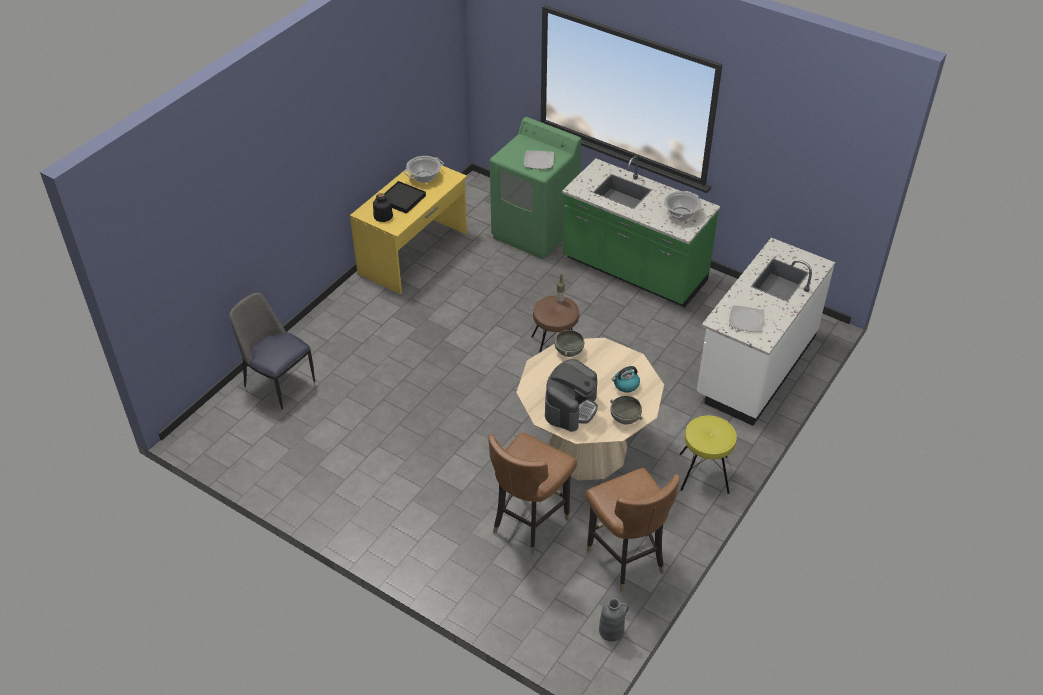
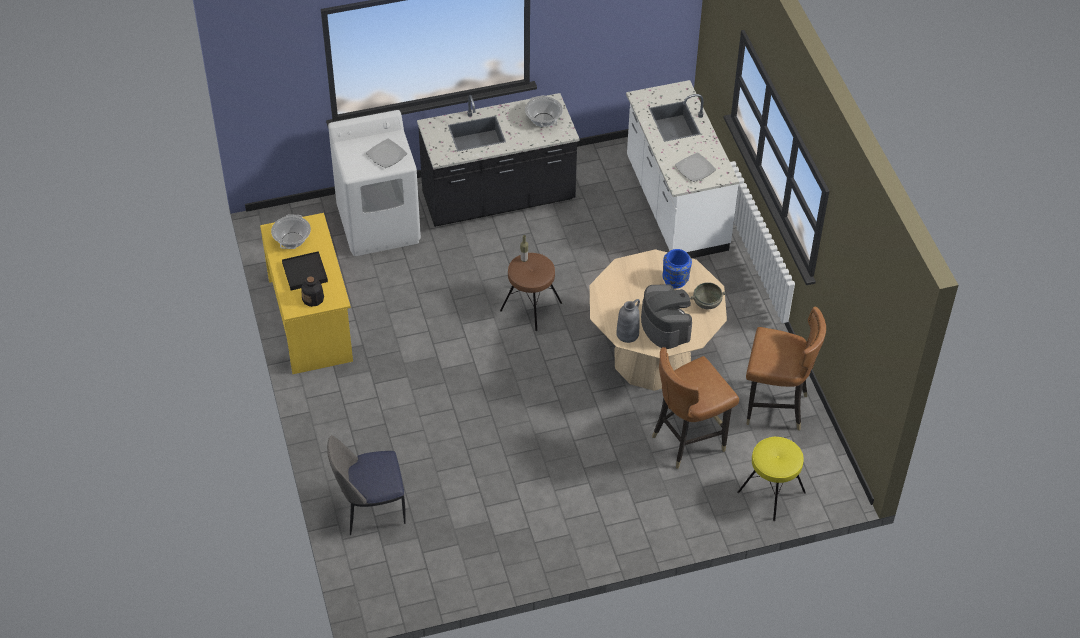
camera: 50 degrees left, 5 degrees up
brown chair [488,432,577,555] -> brown chair turned 75 degrees clockwise [652,347,739,469]
green washing machine [490,117,581,259] -> white washing machine [328,110,421,256]
grey bowl [555,329,584,357] -> none
green counter [562,156,720,307] -> black counter [417,93,580,227]
grey vase [599,598,629,641] -> grey vase moved to [616,299,640,343]
kettle [612,366,640,392] -> blue vase [662,249,692,288]
yellow stool [680,416,737,494] -> yellow stool moved to [737,437,806,521]

